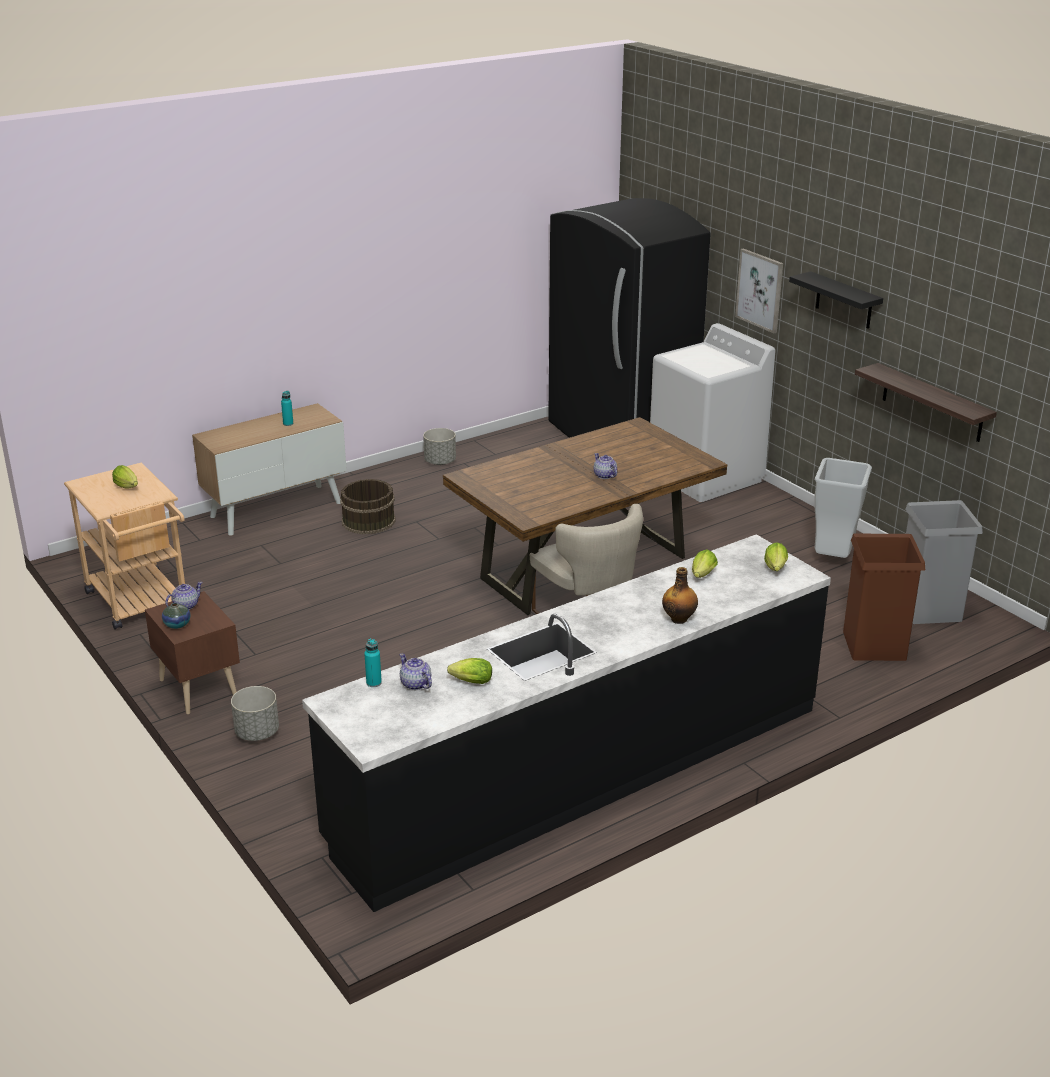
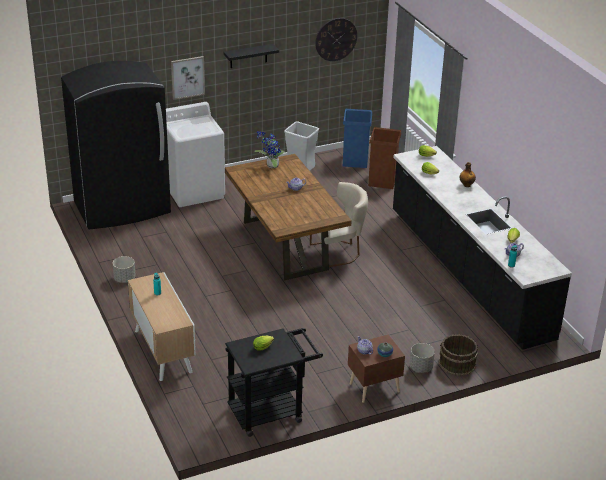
camera: 80 degrees left, 5 degrees up
beige cart [64,463,185,630] -> black cart [225,328,323,437]
brown bucket [340,479,396,534] -> brown bucket moved to [439,334,478,376]
shelf [855,363,997,442] -> none
grey trash can [905,500,983,624] -> blue trash can [343,109,372,168]
none -> potted plant [254,132,285,168]
none -> wall clock [315,18,357,61]

